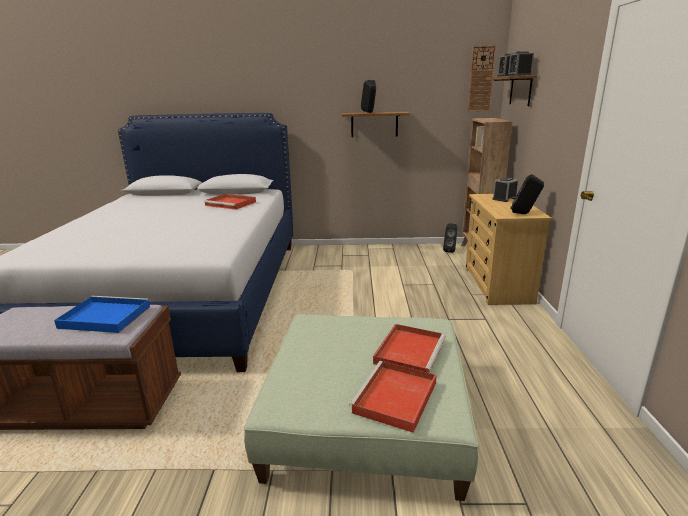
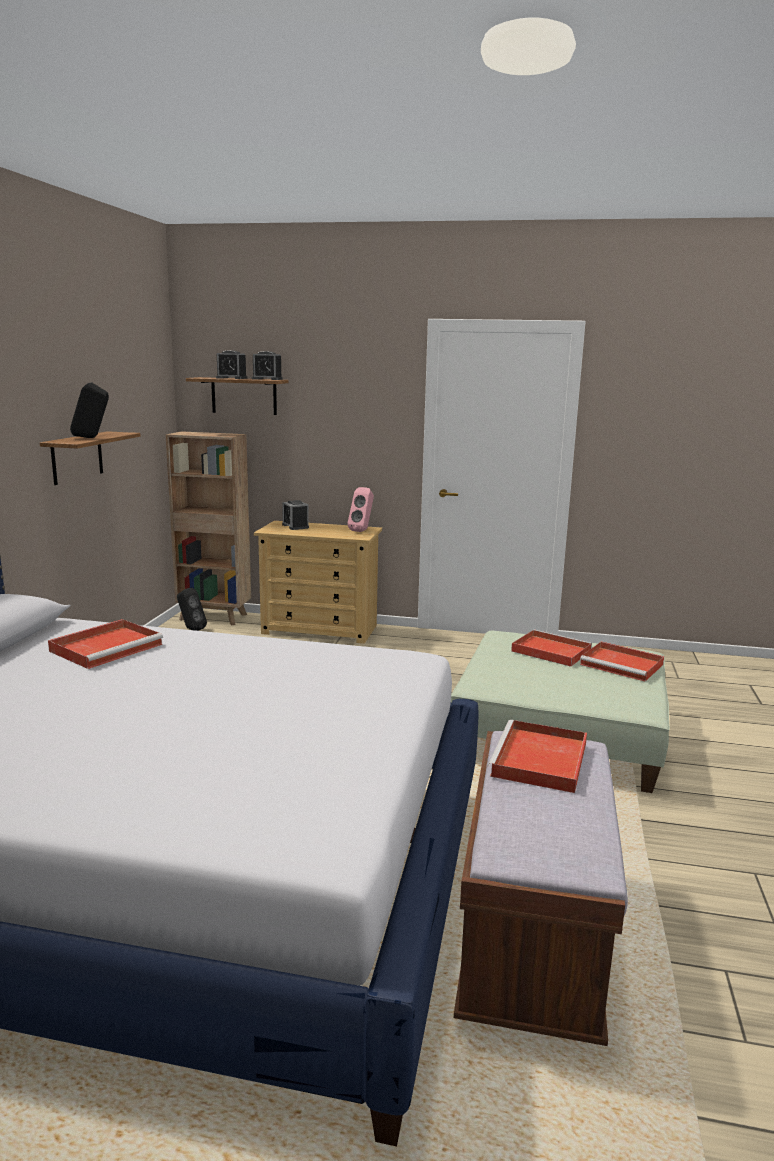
camera: 80 degrees left, 5 degrees down
blue tray [54,296,150,333] -> red tray [488,720,587,793]
wall clock [467,45,496,112] -> none
black speaker [511,174,544,214] -> pink speaker [347,487,374,532]

